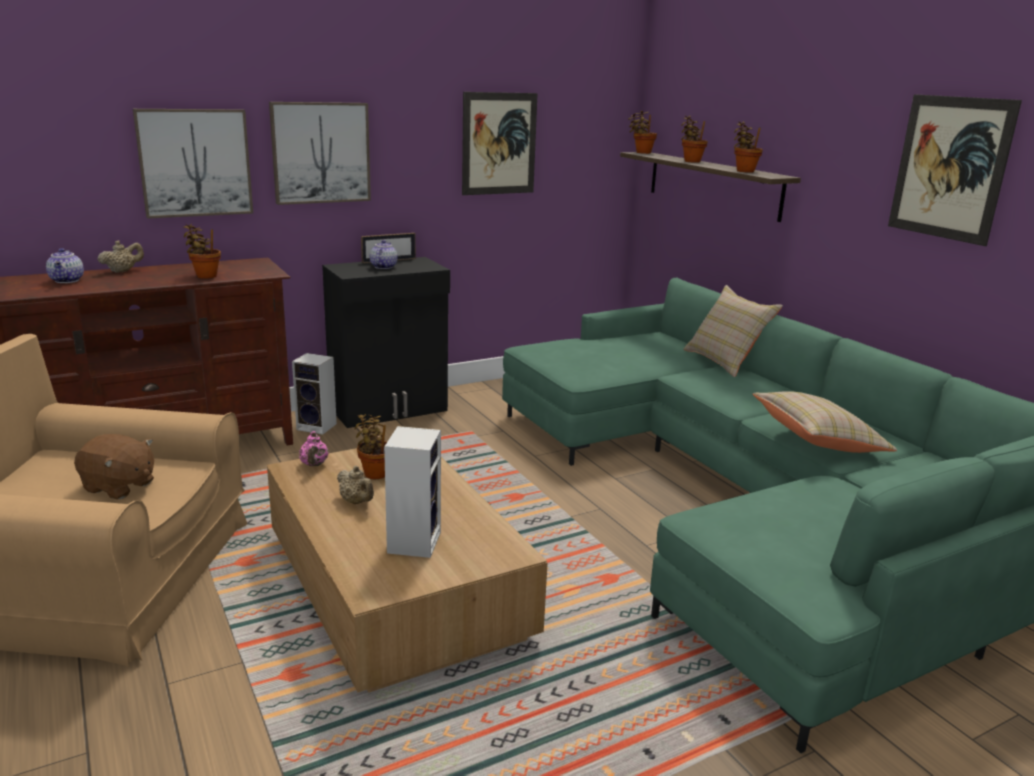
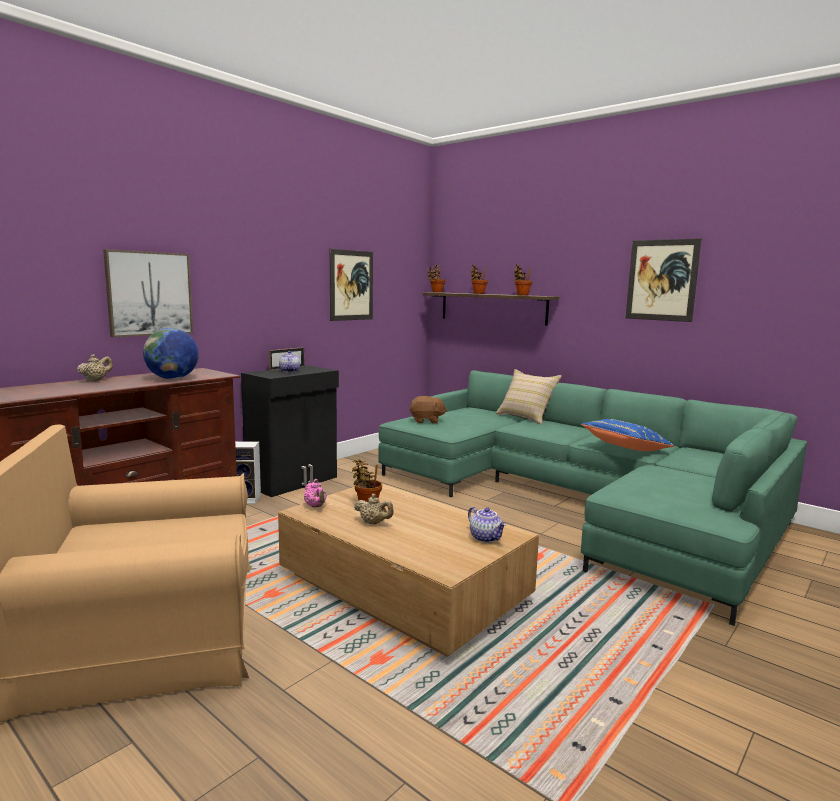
camera: 20 degrees left, 10 degrees down
teapot [46,248,84,283] -> teapot moved to [468,507,506,543]
brown plush toy [74,434,154,500] -> brown plush toy moved to [409,396,447,423]
potted plant [184,224,221,279] -> globe [143,328,199,379]
picture [269,102,371,205] -> none
speaker [384,426,441,558] -> none
beige pillow [753,391,897,453] -> blue pillow [581,419,675,451]

